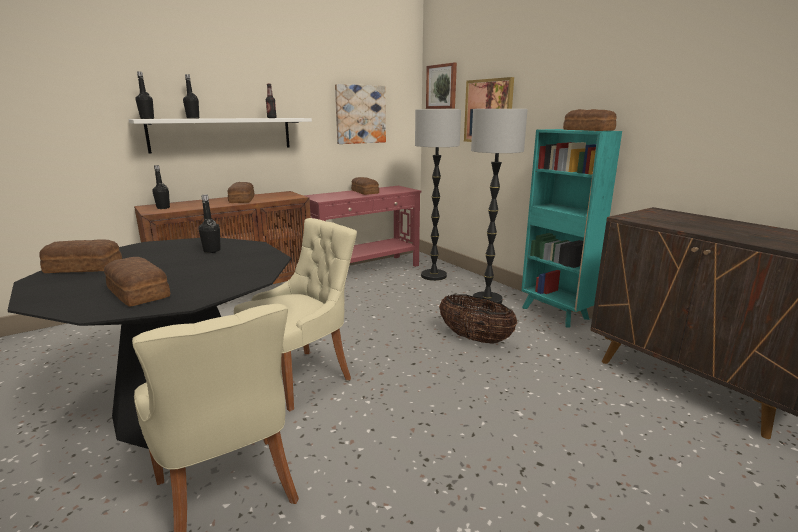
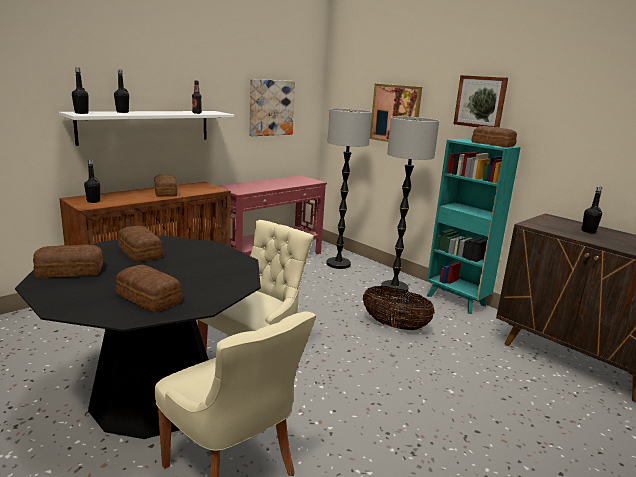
camera: 10 degrees left, 0 degrees up
black bottle [198,195,221,253] -> black bottle moved to [581,186,602,233]
bread [351,177,379,195] -> bread moved to [118,226,163,262]
picture [426,62,457,109] -> picture moved to [453,75,508,127]

